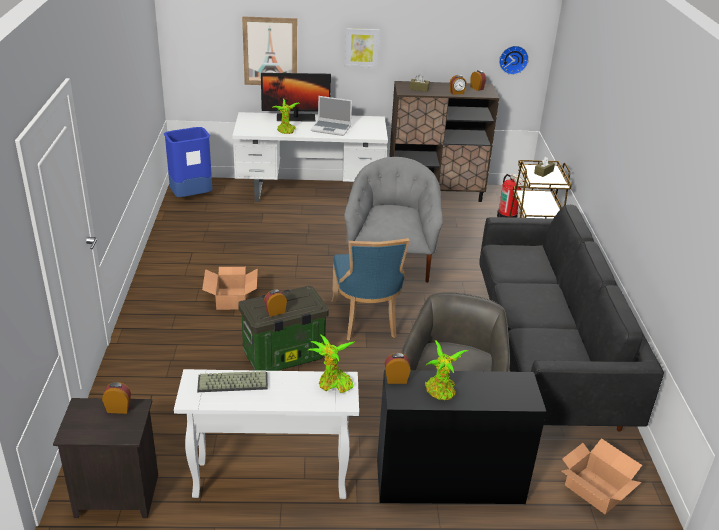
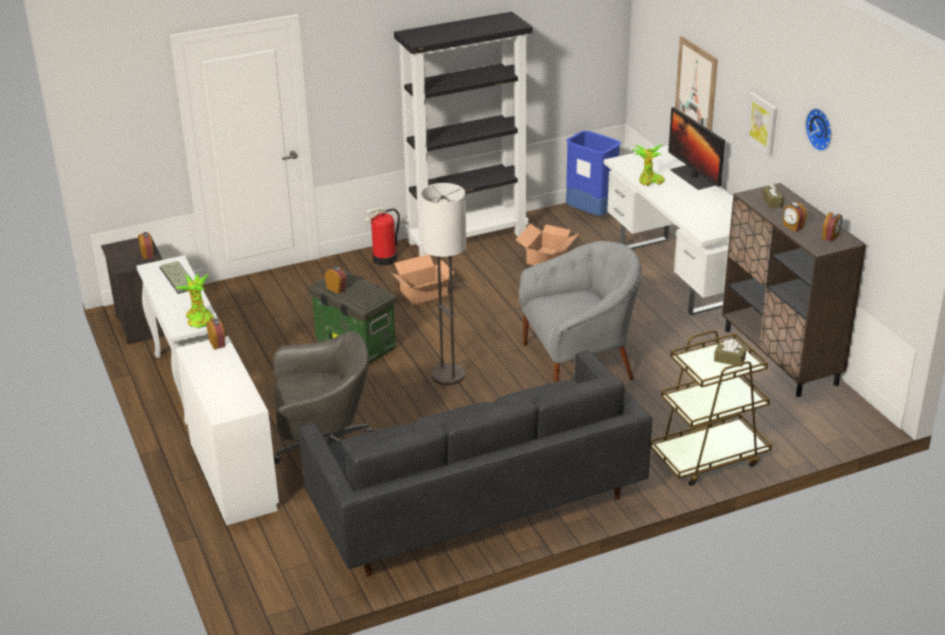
camera: 70 degrees right, 0 degrees up
laptop [311,96,352,136] -> none
blue chair [331,238,410,341] -> floor lamp [420,183,466,385]
black desk [377,370,546,504] -> white desk [176,336,279,526]
potted plant [425,340,468,400] -> none
fire extinguisher [497,174,523,218] -> fire extinguisher moved to [363,207,400,265]
wall clock [499,46,529,75] -> wall clock moved to [805,108,832,151]
cardboard box [562,438,642,514] -> cardboard box moved to [515,223,579,265]
none -> black bookcase [394,12,532,257]

